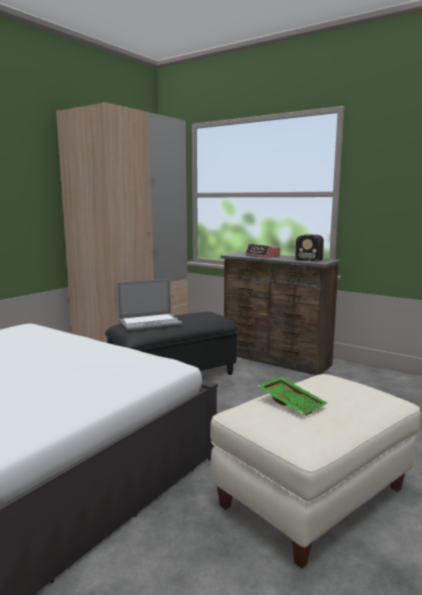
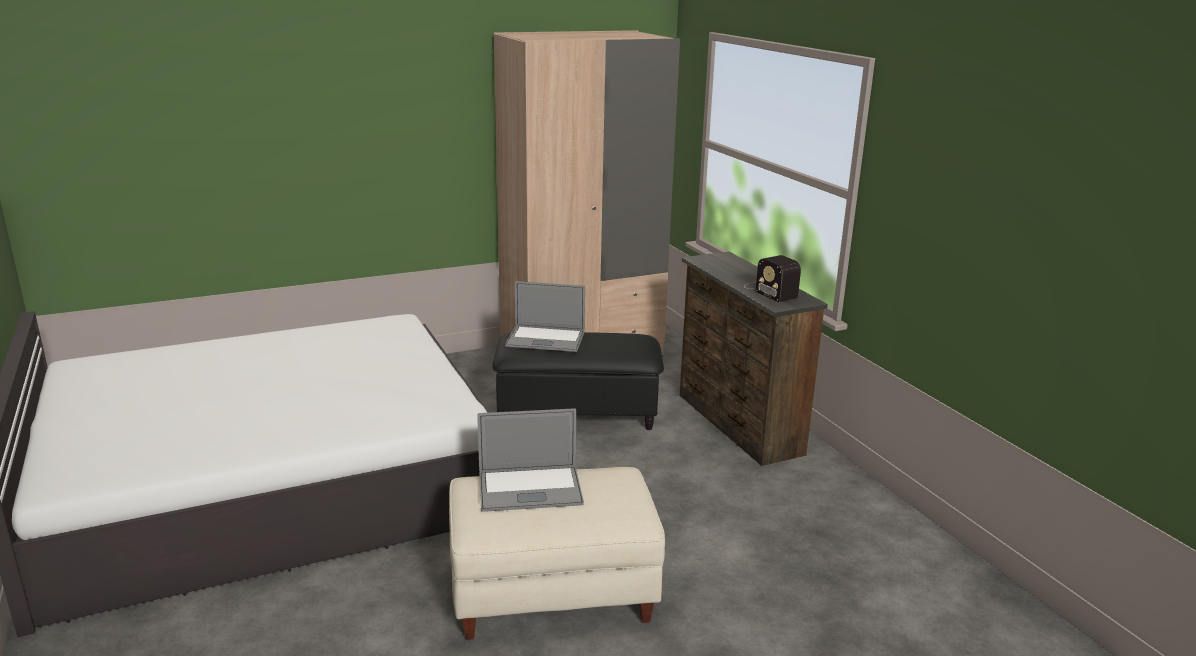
camera: 30 degrees right, 10 degrees up
alarm clock [245,244,280,258] -> none
green tray [258,377,328,415] -> laptop [477,408,584,512]

